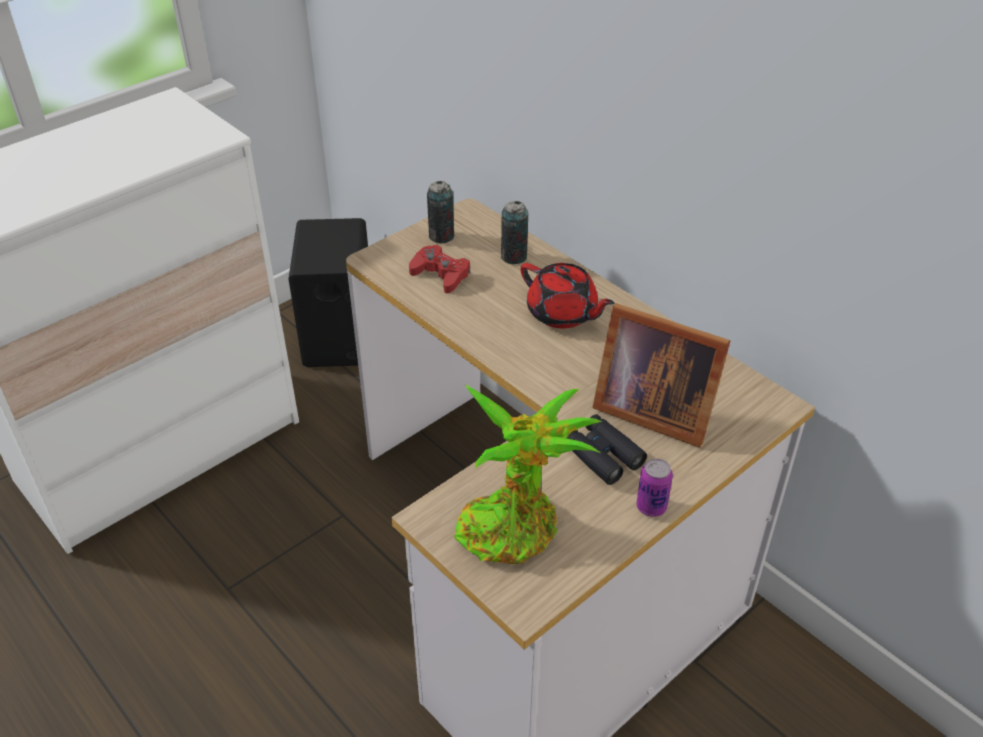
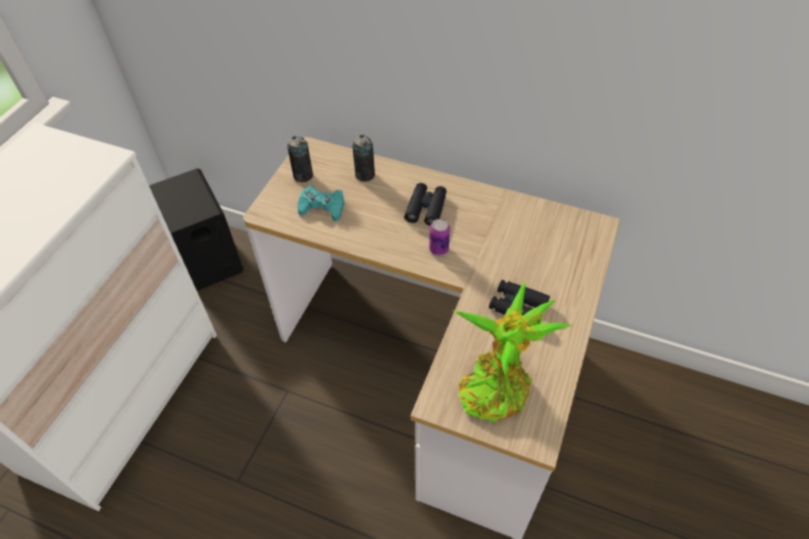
camera: 25 degrees left, 10 degrees up
red game controller [409,245,470,293] -> turquoise game controller [297,186,345,221]
red teapot [520,263,614,329] -> black binoculars [404,183,447,226]
picture frame [592,303,730,448] -> none
can [636,459,673,517] -> can moved to [429,219,450,256]

